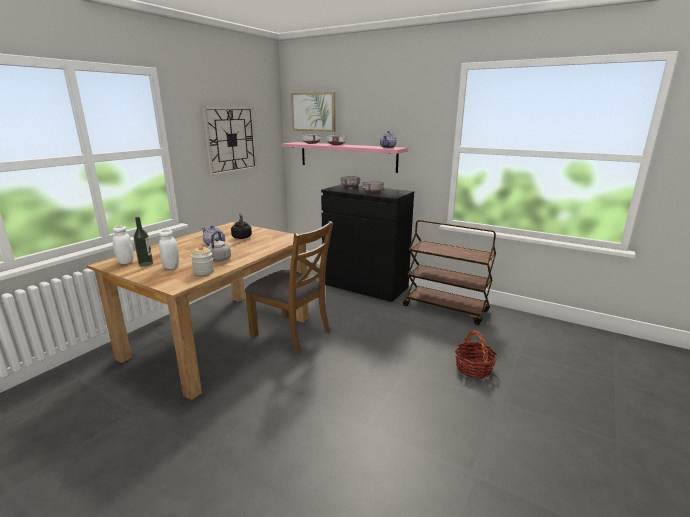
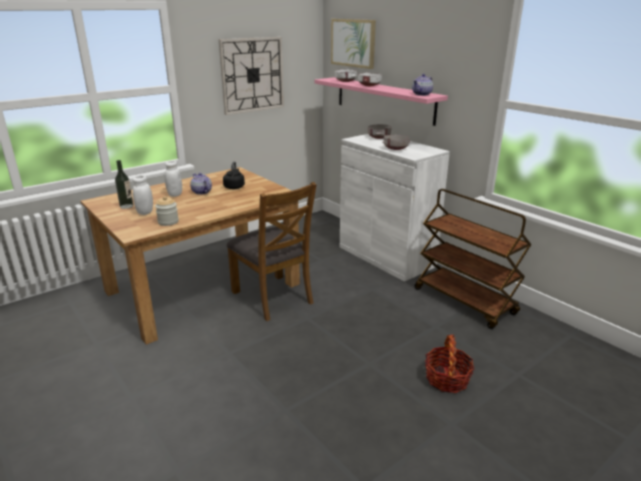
camera: 20 degrees right, 5 degrees up
white jar [113,226,134,264] -> white jar moved to [165,161,182,197]
grey kettle [207,231,231,261] -> none
black cabinet [321,184,414,302] -> white cabinet [340,134,450,282]

